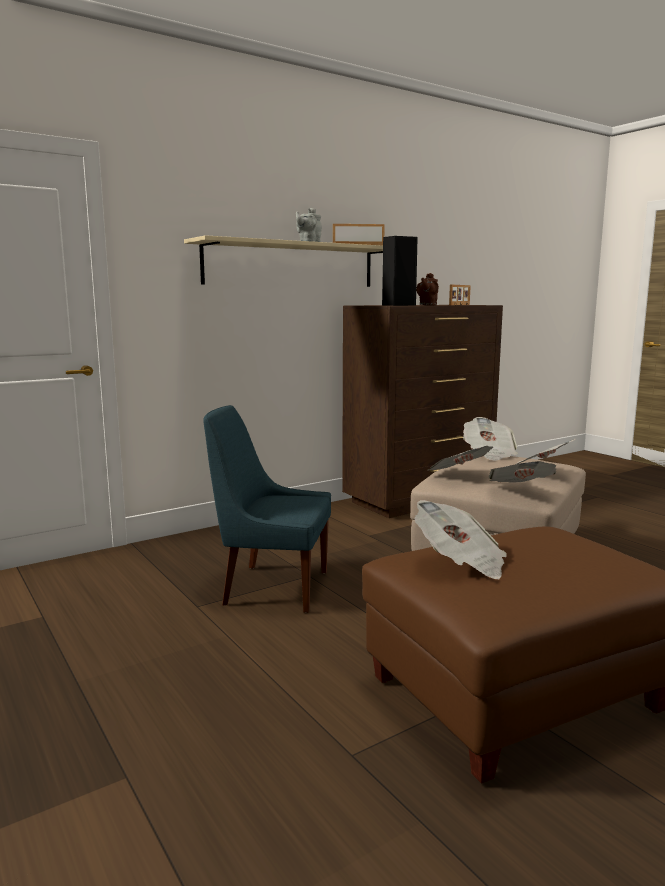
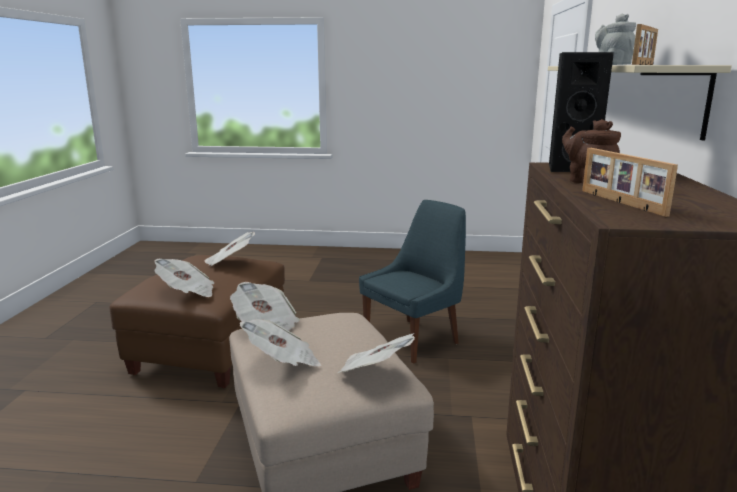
camera: 130 degrees right, 5 degrees up
newspaper [428,446,493,471] -> newspaper moved to [154,259,214,297]

